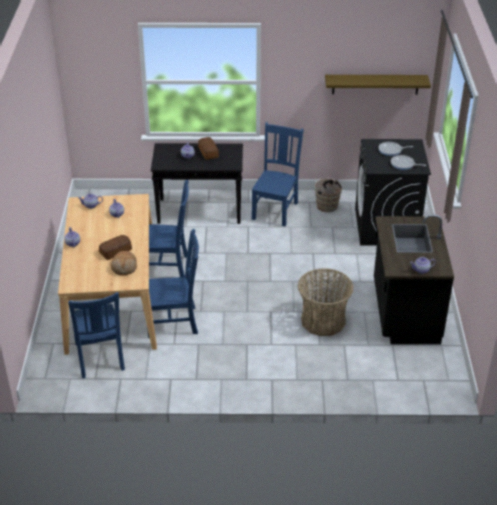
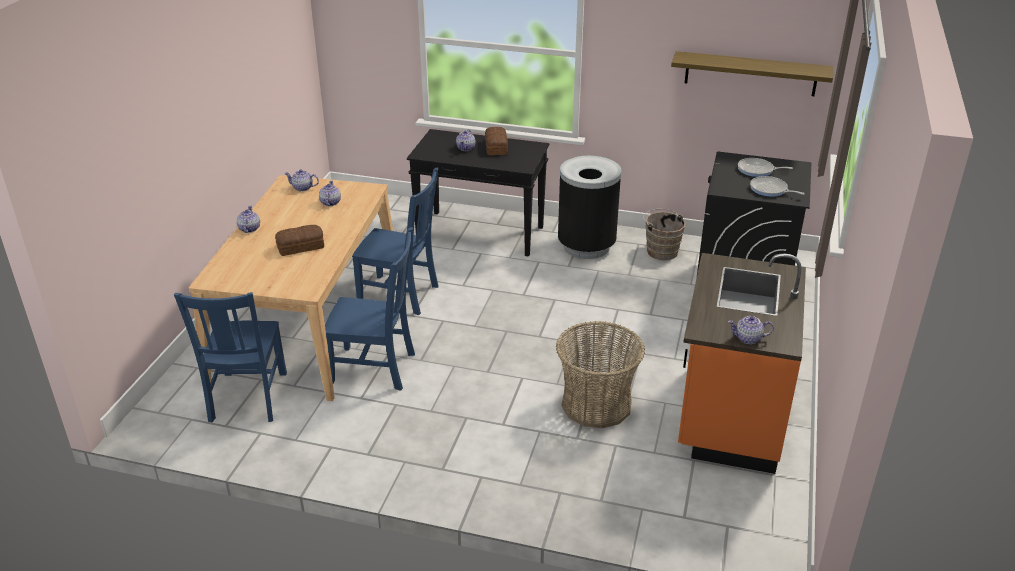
camera: 15 degrees right, 5 degrees down
bread [111,251,137,275] -> none
blue chair [252,122,304,227] -> black trash can [558,156,621,259]
black counter [374,215,454,345] -> orange counter [678,253,806,474]

